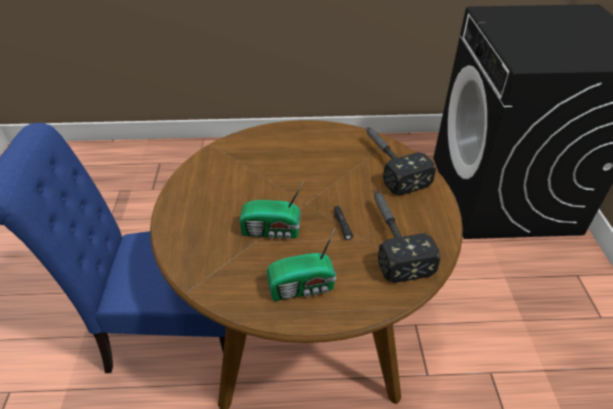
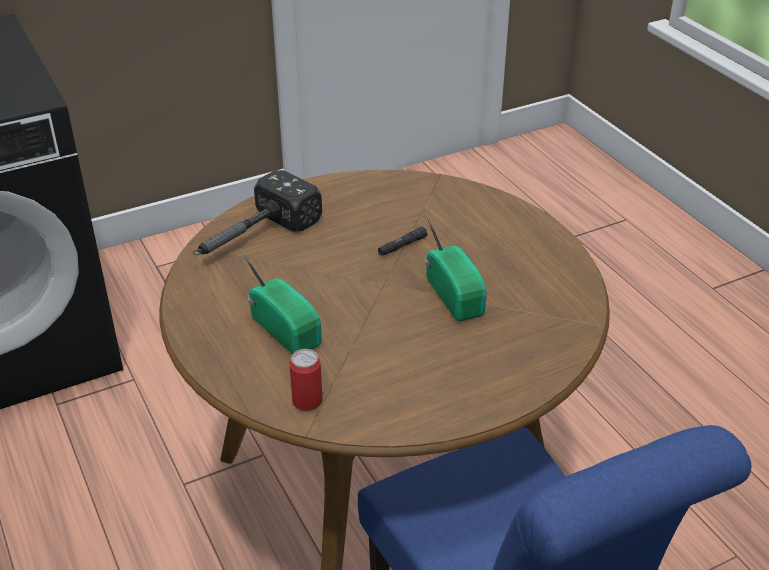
camera: 115 degrees left, 5 degrees down
radio [267,229,336,301] -> radio moved to [240,249,321,354]
hammer [373,190,441,283] -> none
none -> can [289,349,323,411]

